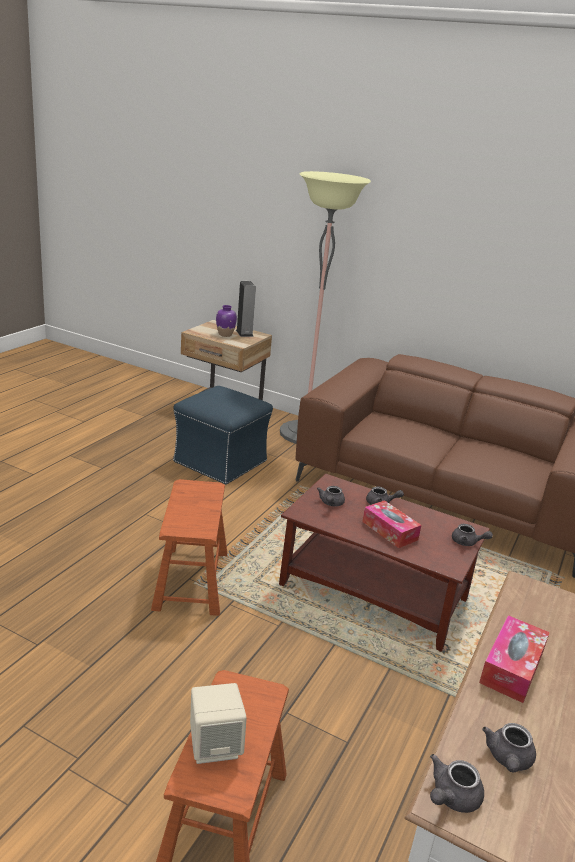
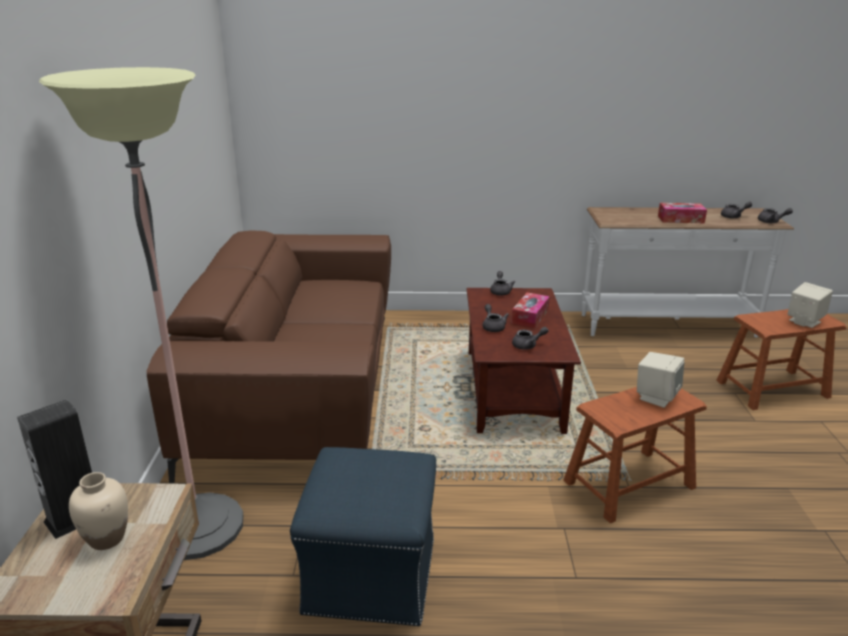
camera: 115 degrees left, 0 degrees up
purple vase [216,305,237,337] -> beige vase [69,472,128,550]
none -> beige speaker [637,352,684,408]

